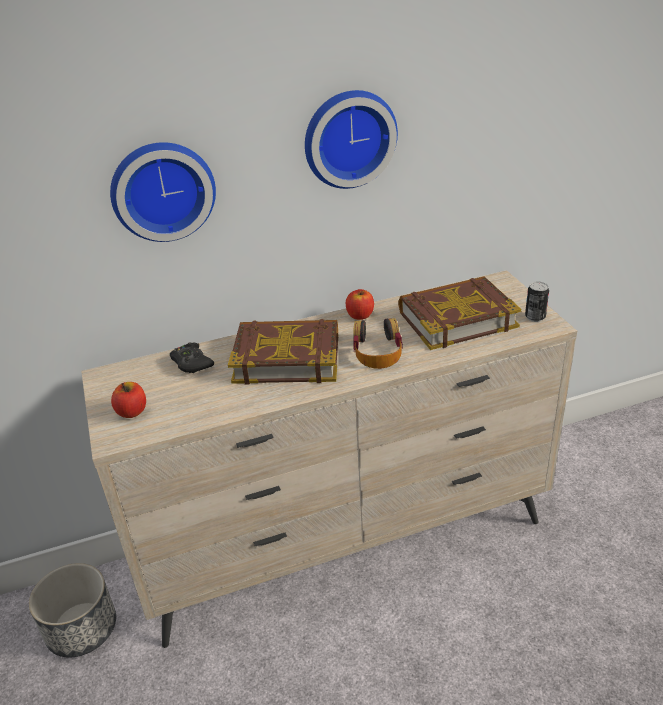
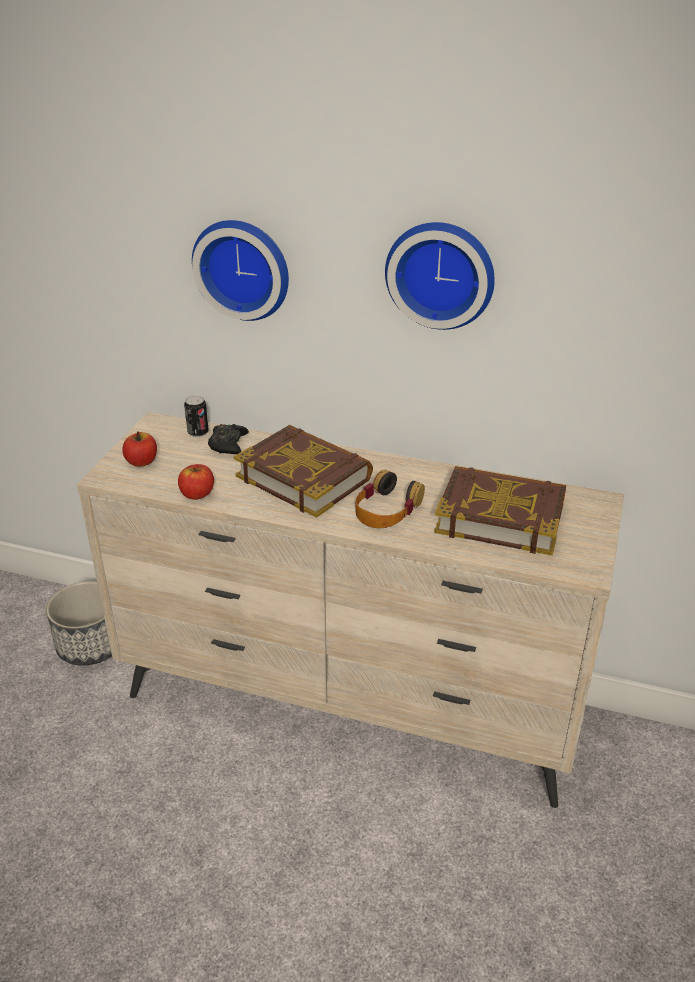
camera: 35 degrees right, 0 degrees up
apple [346,289,374,320] -> apple moved to [178,464,214,500]
can [525,282,549,322] -> can moved to [184,395,209,437]

